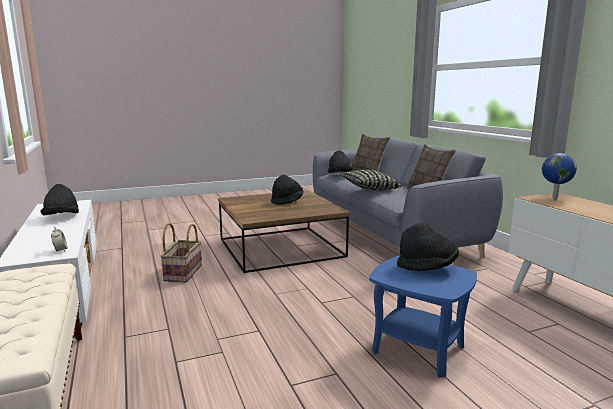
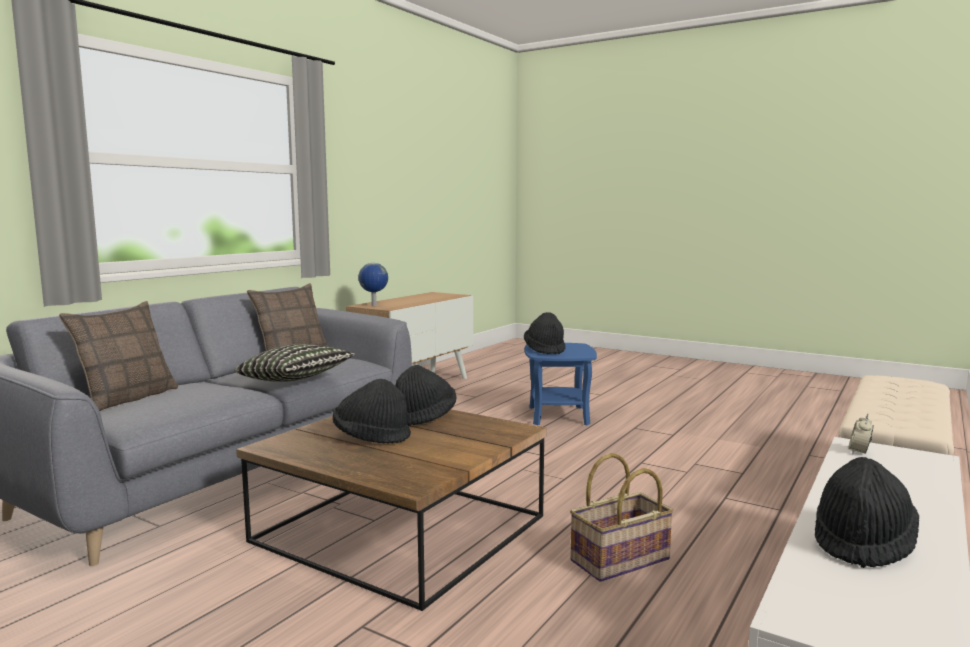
camera: 125 degrees left, 5 degrees down
black hat [328,150,352,173] -> black hat moved to [395,365,456,426]

